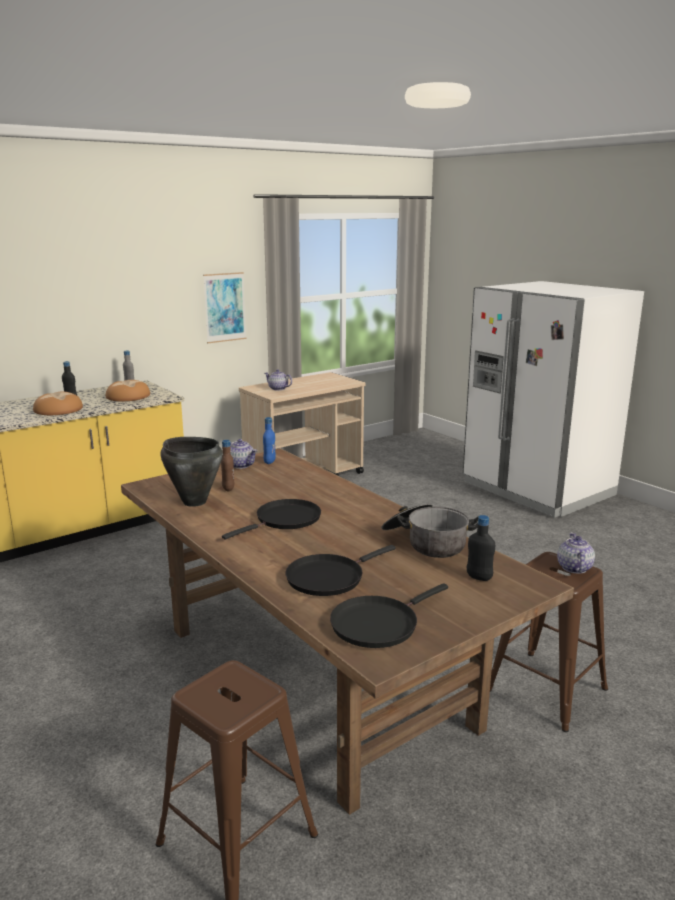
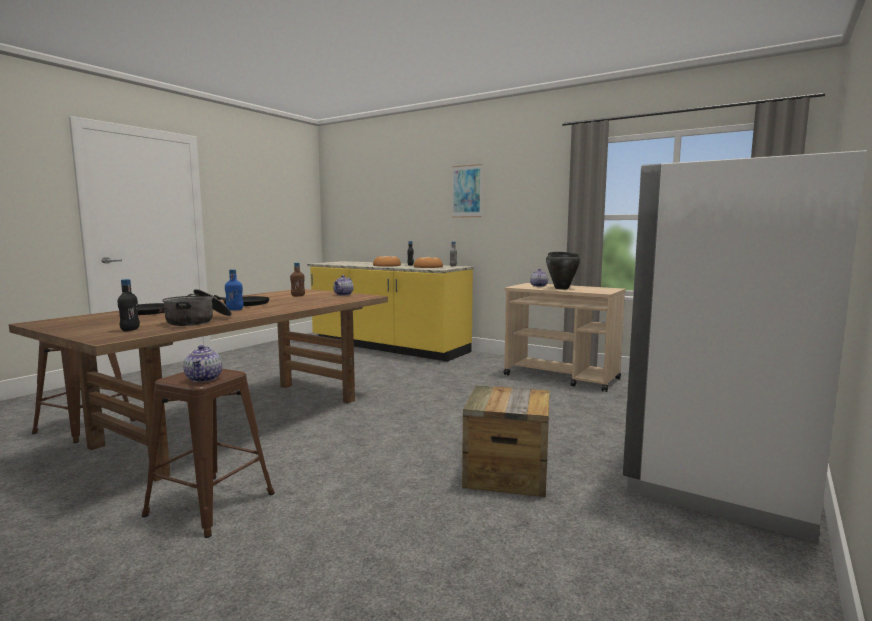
camera: 70 degrees right, 10 degrees down
black cooking pot [160,437,223,507] -> black cooking pot moved to [546,252,580,290]
picture [203,272,246,343] -> picture moved to [452,164,482,218]
blue bottle [263,417,276,464] -> blue bottle moved to [225,269,244,311]
black frying pan [330,583,448,648] -> none
teapot [557,532,595,574] -> teapot turned 90 degrees clockwise [183,345,222,382]
none -> crate [462,385,550,497]

